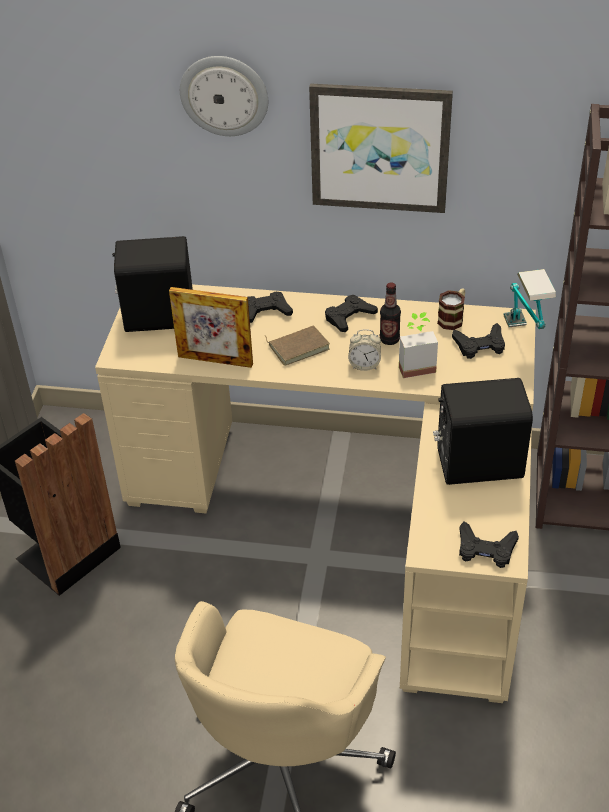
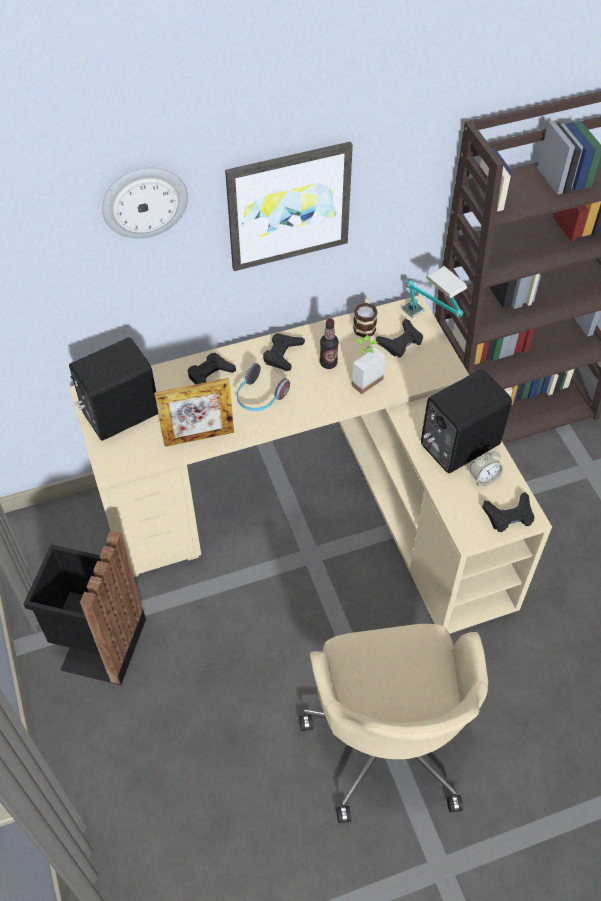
camera: 30 degrees left, 10 degrees up
brown book [264,325,330,366] -> headphones [237,363,290,411]
alarm clock [348,329,381,371] -> alarm clock moved to [470,450,504,486]

